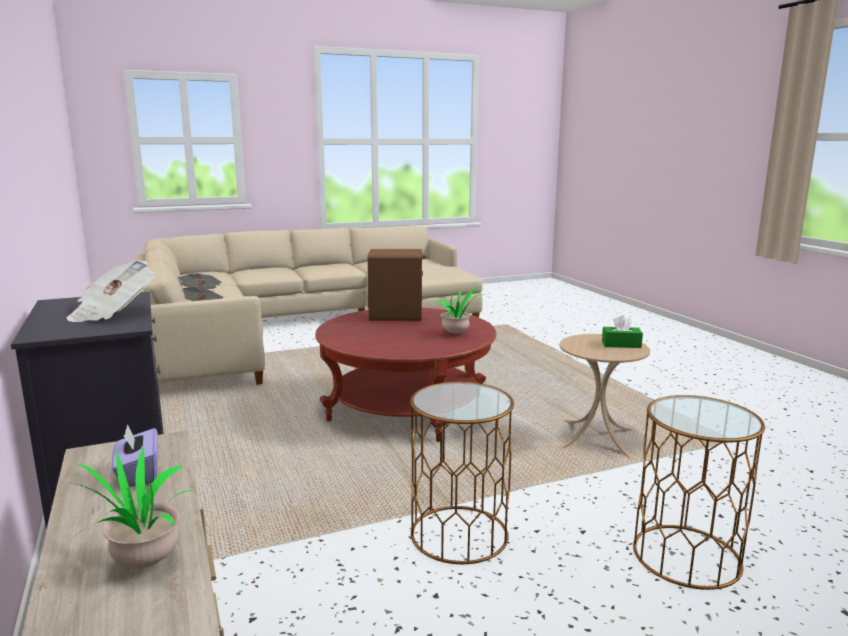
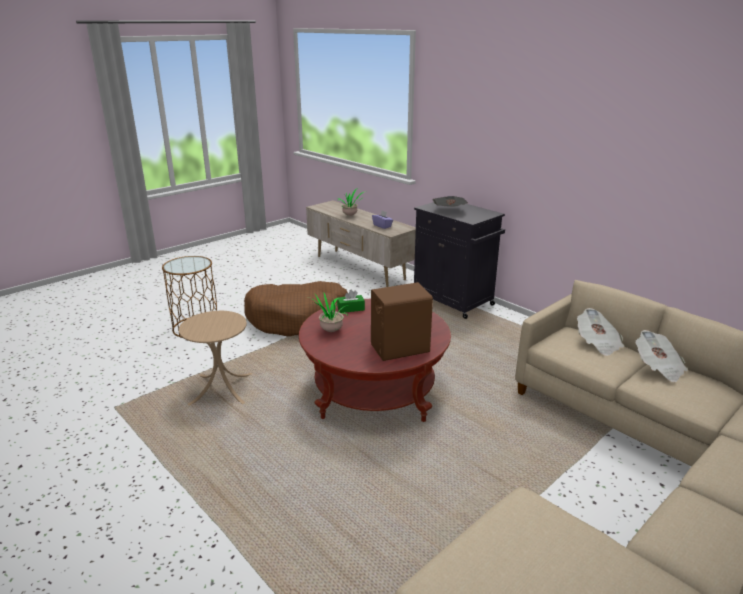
camera: 160 degrees right, 10 degrees up
brown side table [410,382,514,564] -> brown dog bed [244,281,348,337]
green tissue box [602,315,643,348] -> green tissue box moved to [337,290,365,313]

